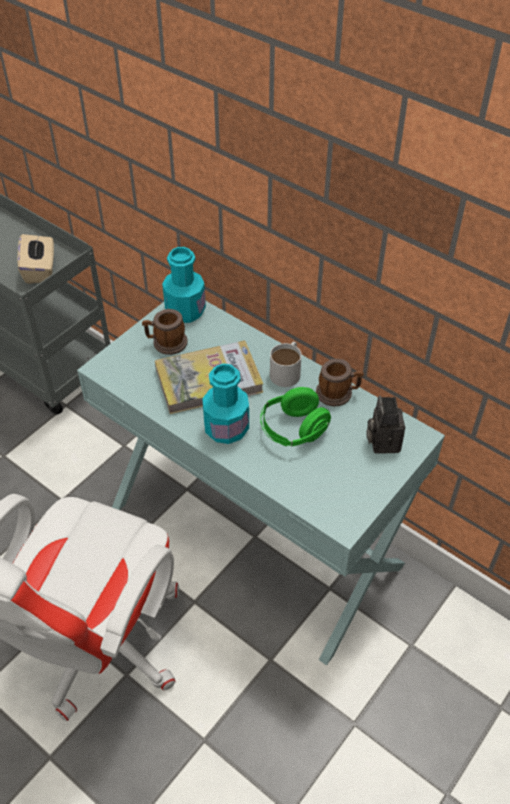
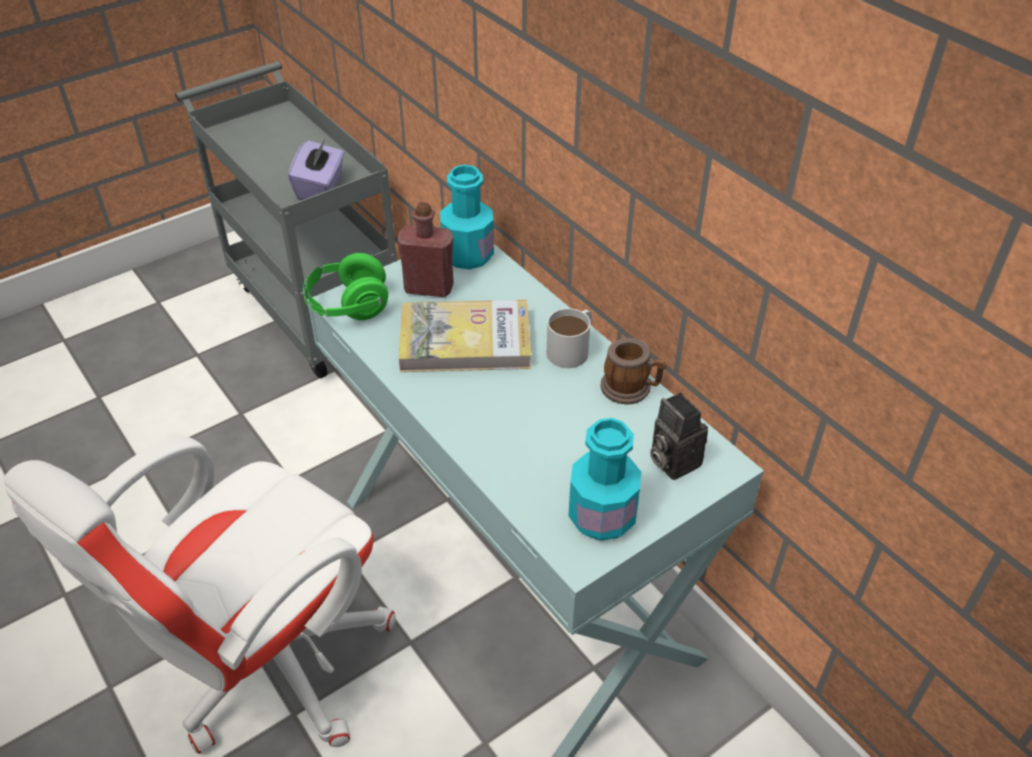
camera: 15 degrees right, 5 degrees down
beige tissue box [18,234,54,284] -> purple tissue box [288,139,344,200]
mug [142,309,188,355] -> red bottle [397,202,454,297]
turquoise bottle [202,363,249,444] -> turquoise bottle moved to [569,418,641,541]
green headphones [260,387,331,447] -> green headphones moved to [303,253,388,320]
camera [366,396,405,454] -> camera turned 45 degrees counterclockwise [650,393,708,480]

